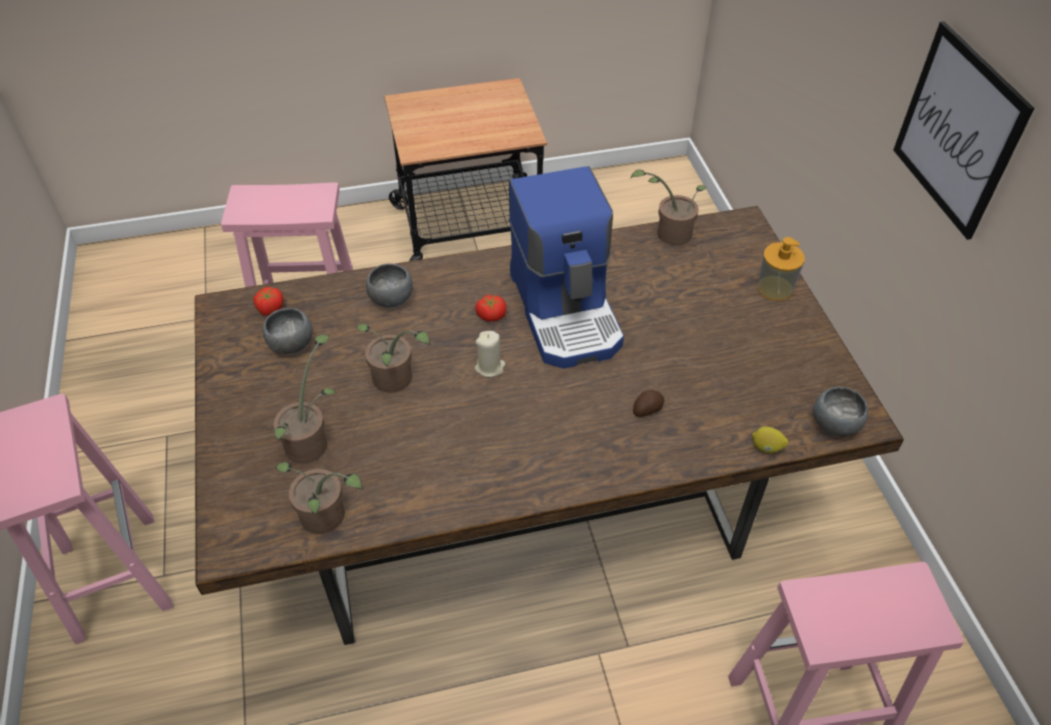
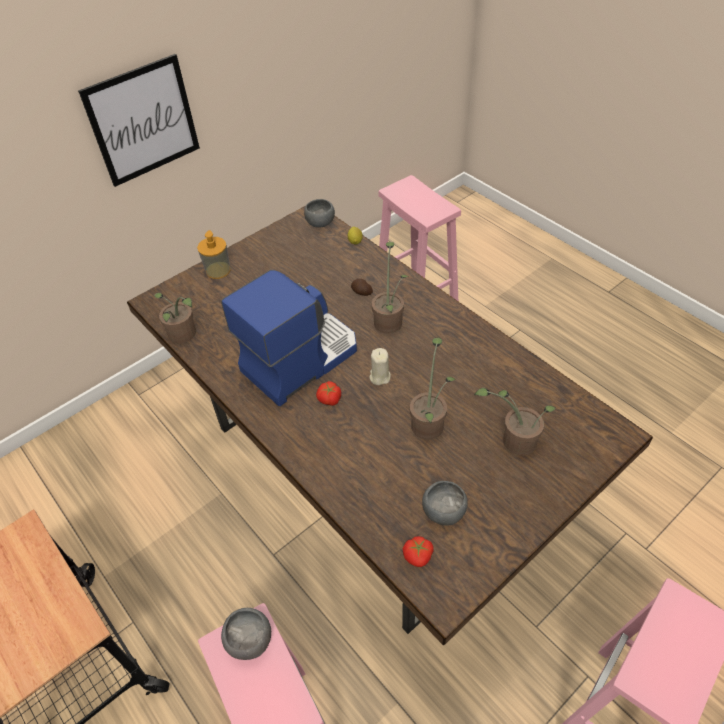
camera: 115 degrees left, 0 degrees up
potted plant [275,462,363,534] -> potted plant moved to [372,242,409,334]
grey bowl [366,263,413,307] -> grey bowl moved to [221,608,271,660]

